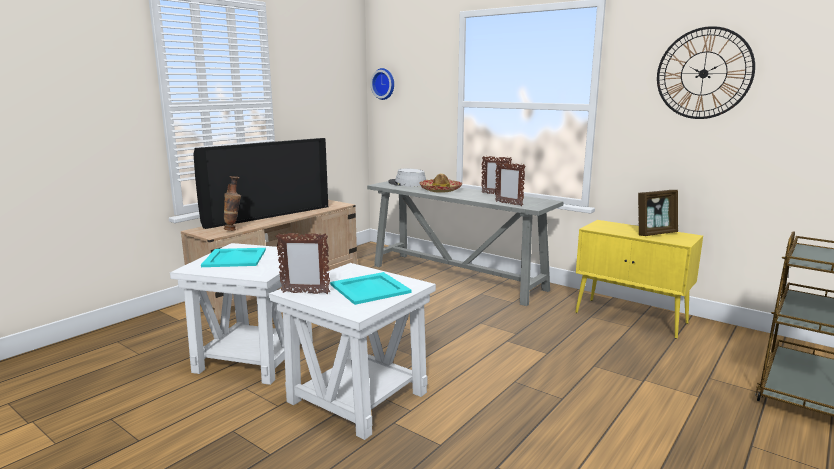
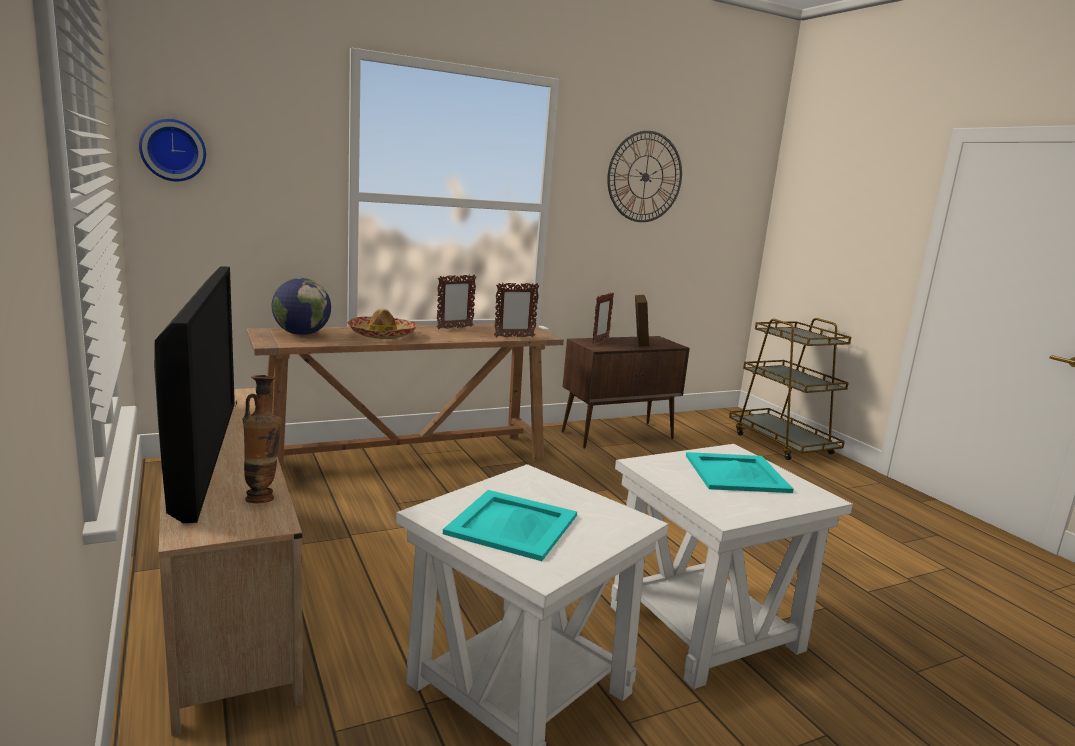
camera: 65 degrees left, 0 degrees up
picture frame [276,233,330,294] -> picture frame moved to [592,292,614,344]
grey console table [367,181,564,306] -> brown console table [247,324,564,472]
grey hat [388,168,426,187] -> globe [272,278,331,335]
yellow cabinet [575,220,703,339] -> brown cabinet [562,336,690,448]

